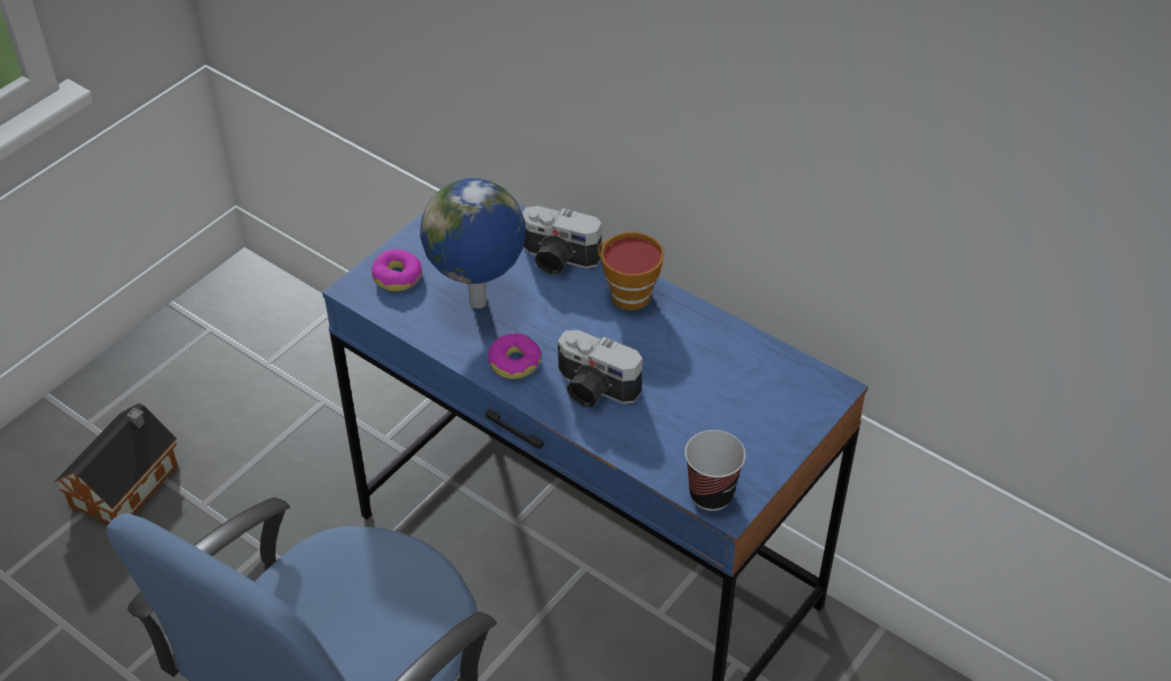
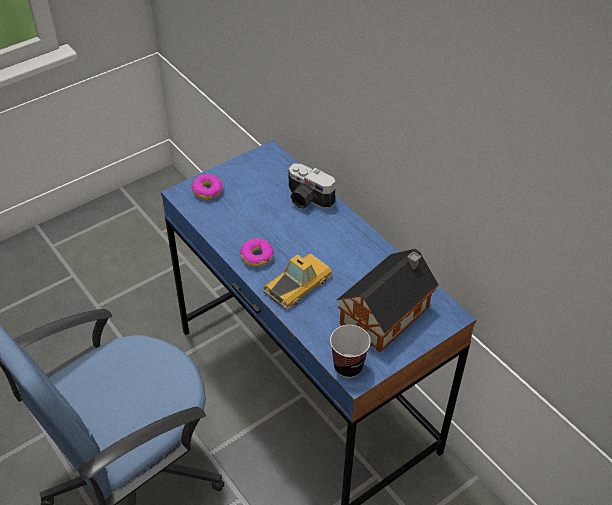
camera: 15 degrees right, 0 degrees up
toy house [54,403,178,524] -> toy house moved to [337,249,439,352]
globe [420,178,526,308] -> none
camera [558,330,642,408] -> toy car [263,254,333,310]
cup [598,232,664,310] -> none

